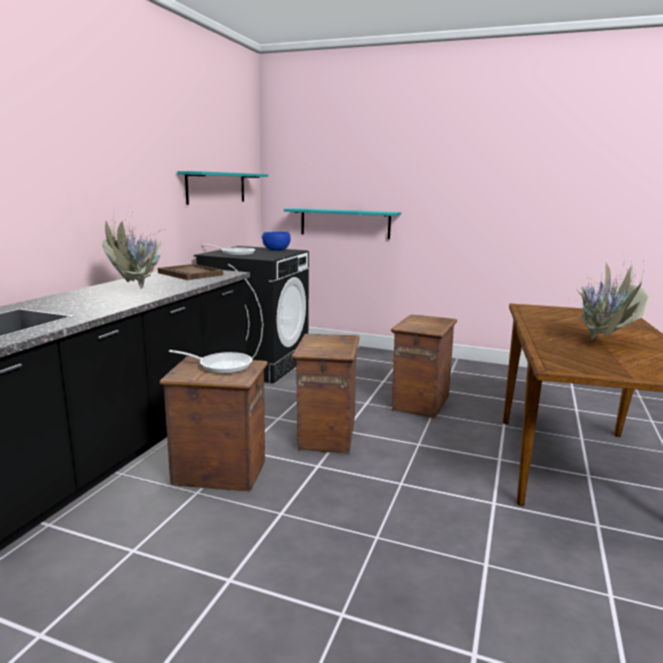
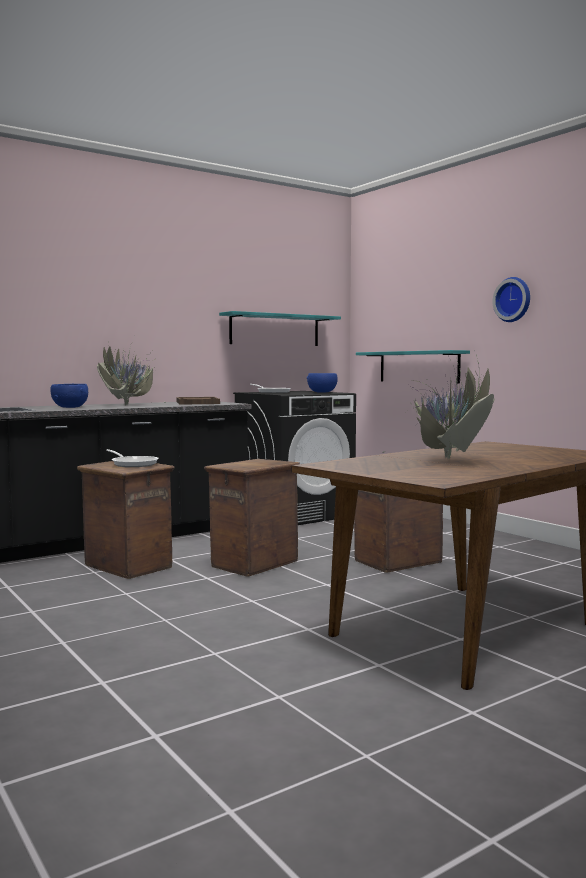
camera: 35 degrees right, 10 degrees down
none -> blue bowl [50,384,88,408]
none -> wall clock [493,277,530,322]

